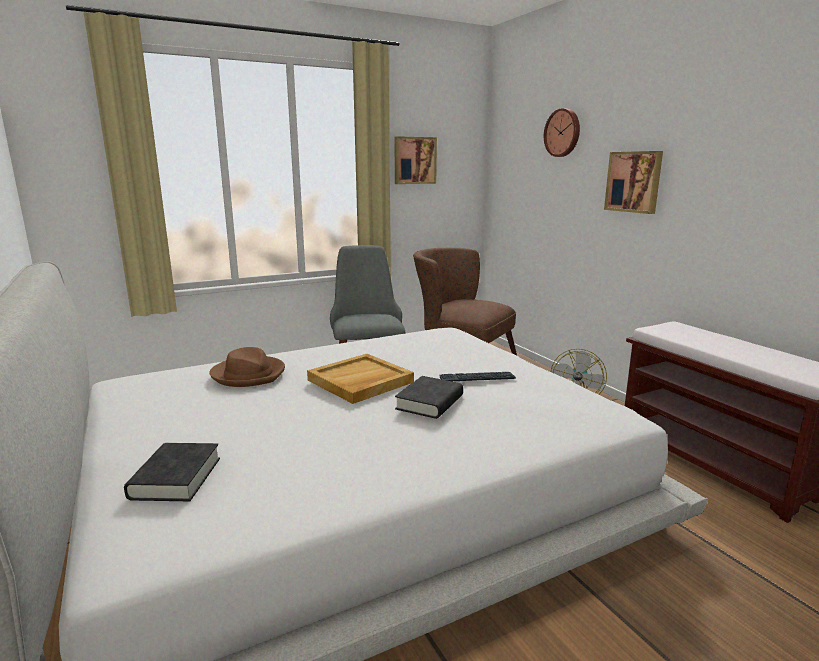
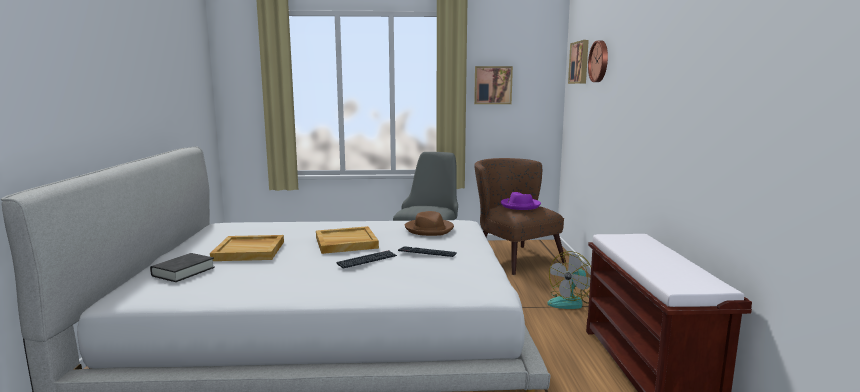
camera: 25 degrees right, 5 degrees down
brown hat [209,347,285,387] -> brown hat moved to [405,211,454,236]
black book [395,376,463,419] -> keyboard [336,250,397,269]
picture [604,151,663,214] -> picture moved to [568,40,589,84]
none -> beige tray [210,235,284,261]
none -> purple hat [501,192,541,210]

